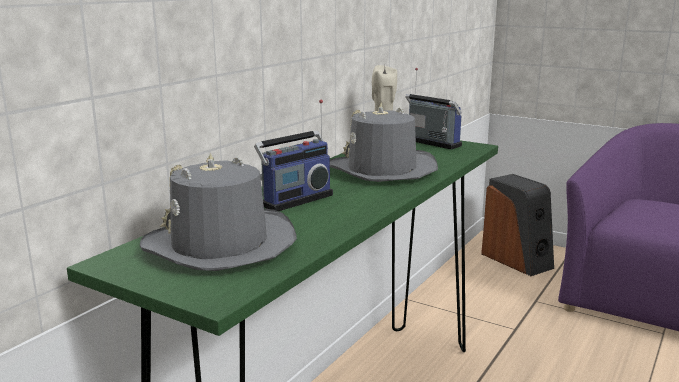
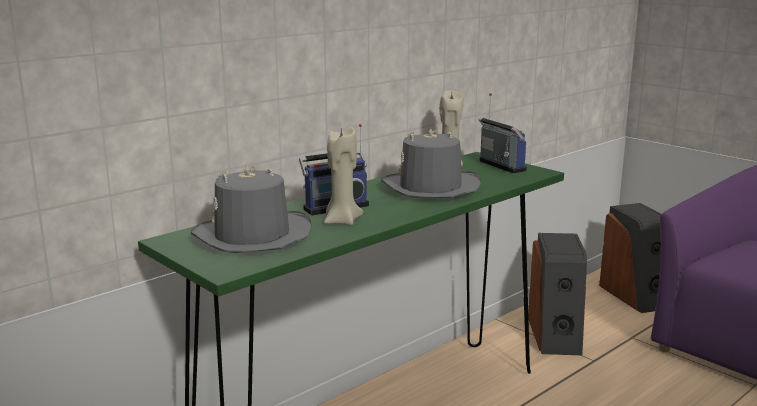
camera: 15 degrees right, 0 degrees up
none -> beige candle [324,127,363,226]
none -> speaker [528,233,587,355]

